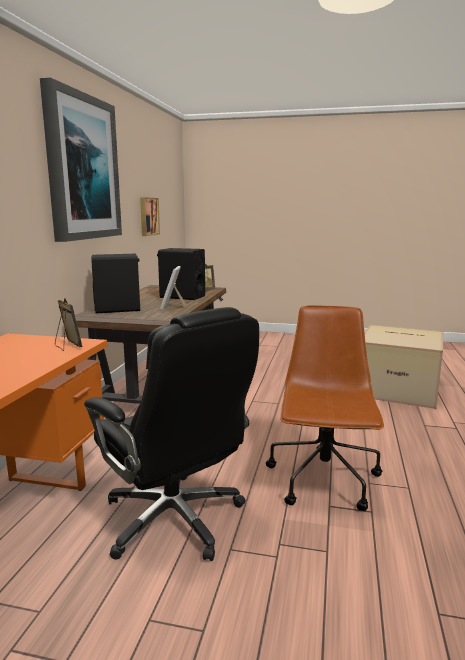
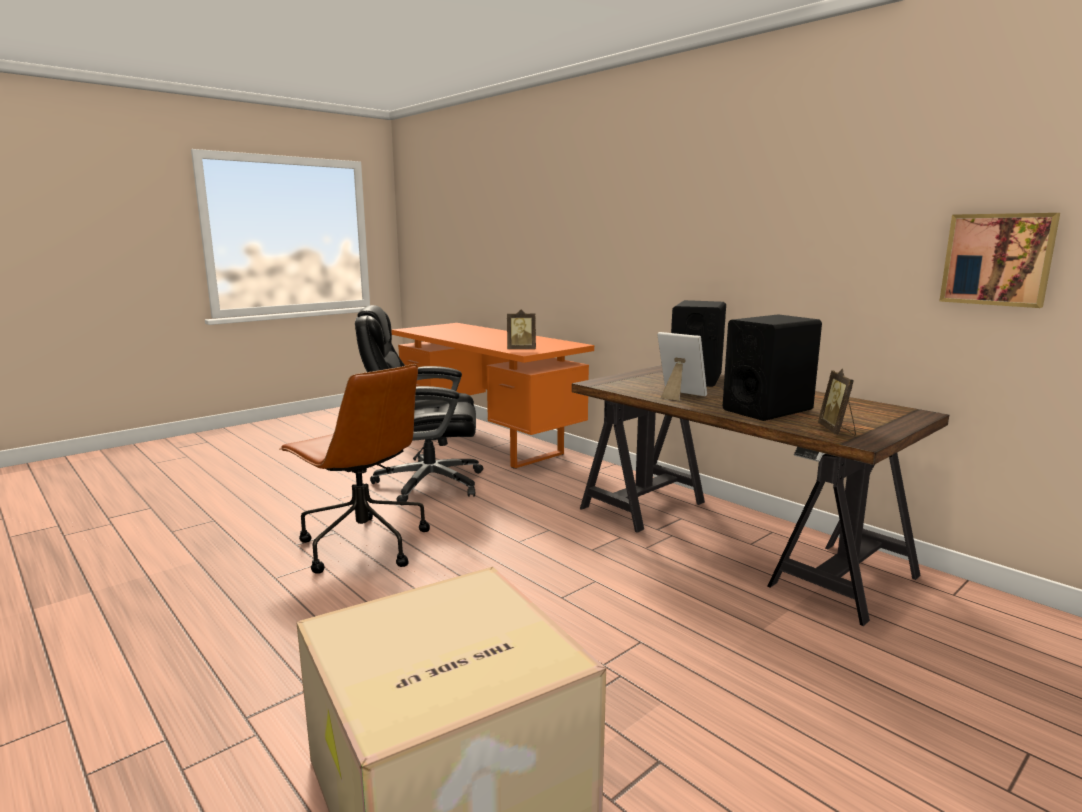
camera: 125 degrees right, 0 degrees up
picture [40,78,122,242] -> none

